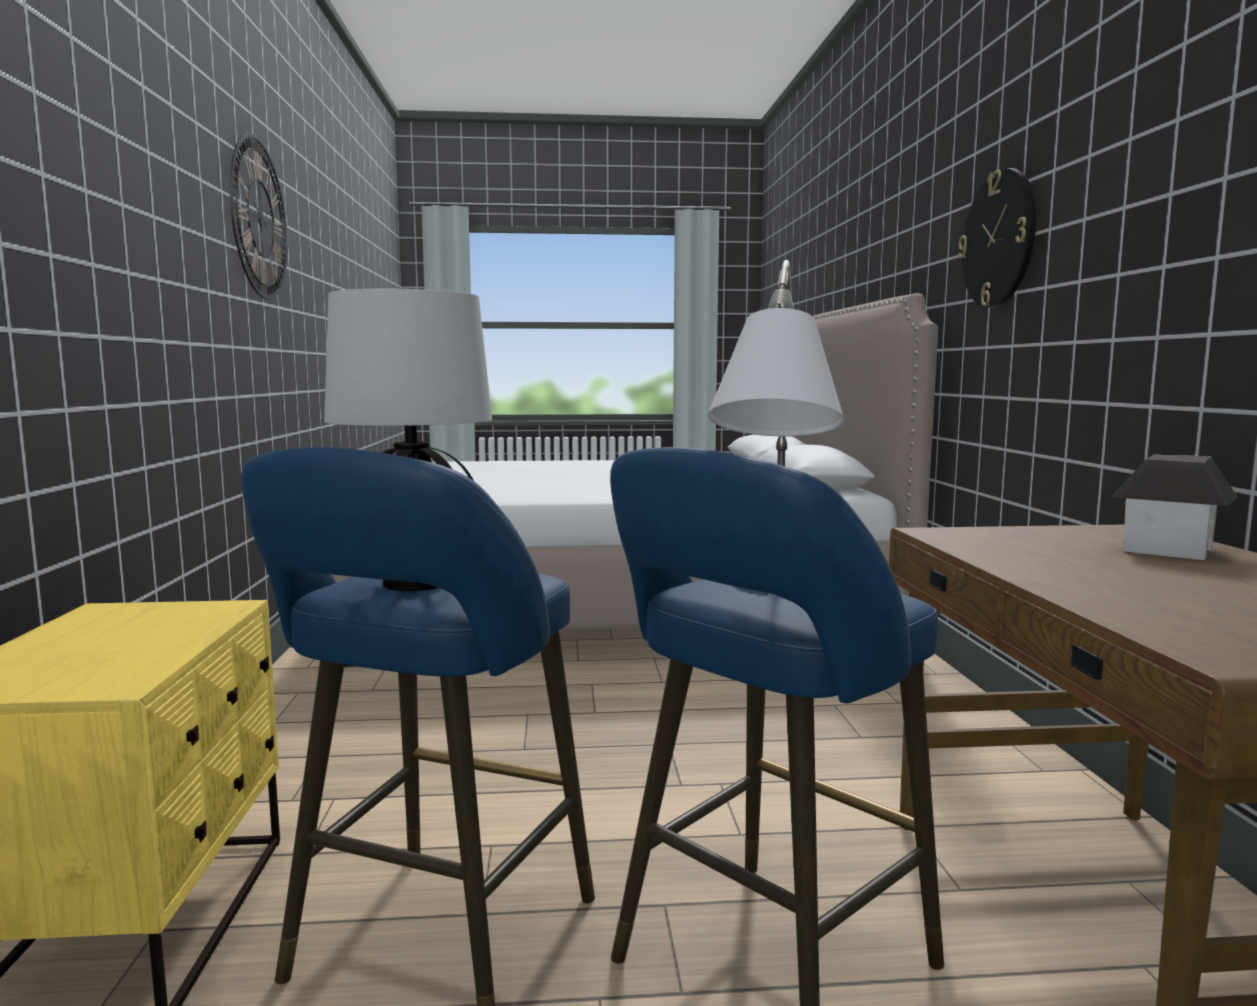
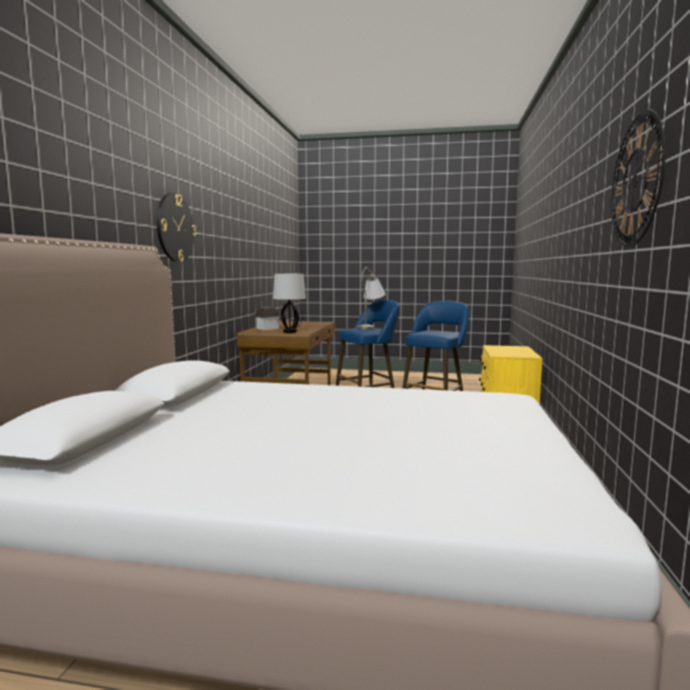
camera: 165 degrees left, 0 degrees up
table lamp [324,289,492,591] -> table lamp moved to [273,274,306,333]

